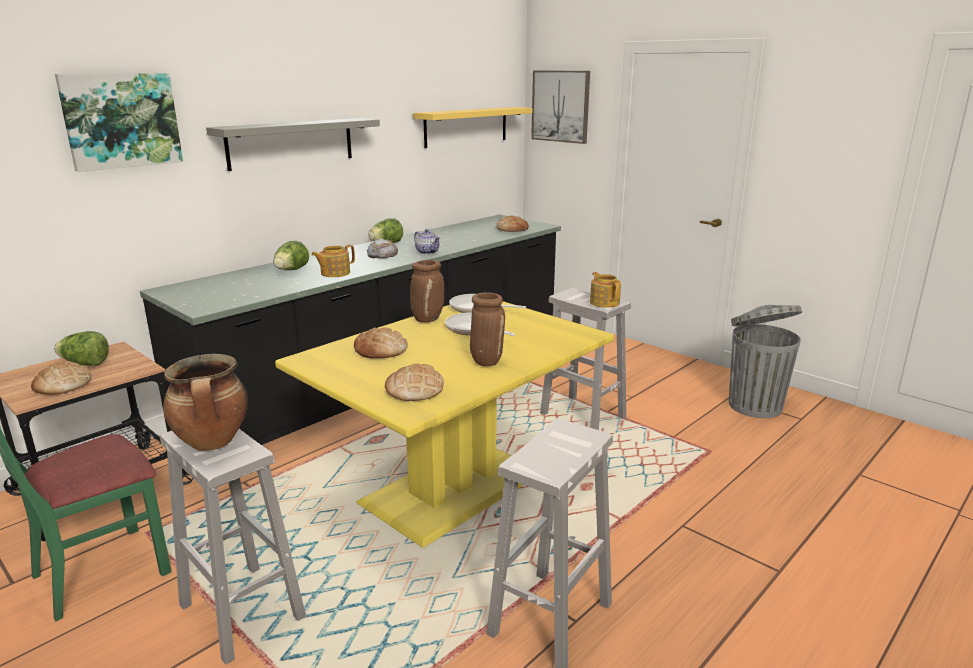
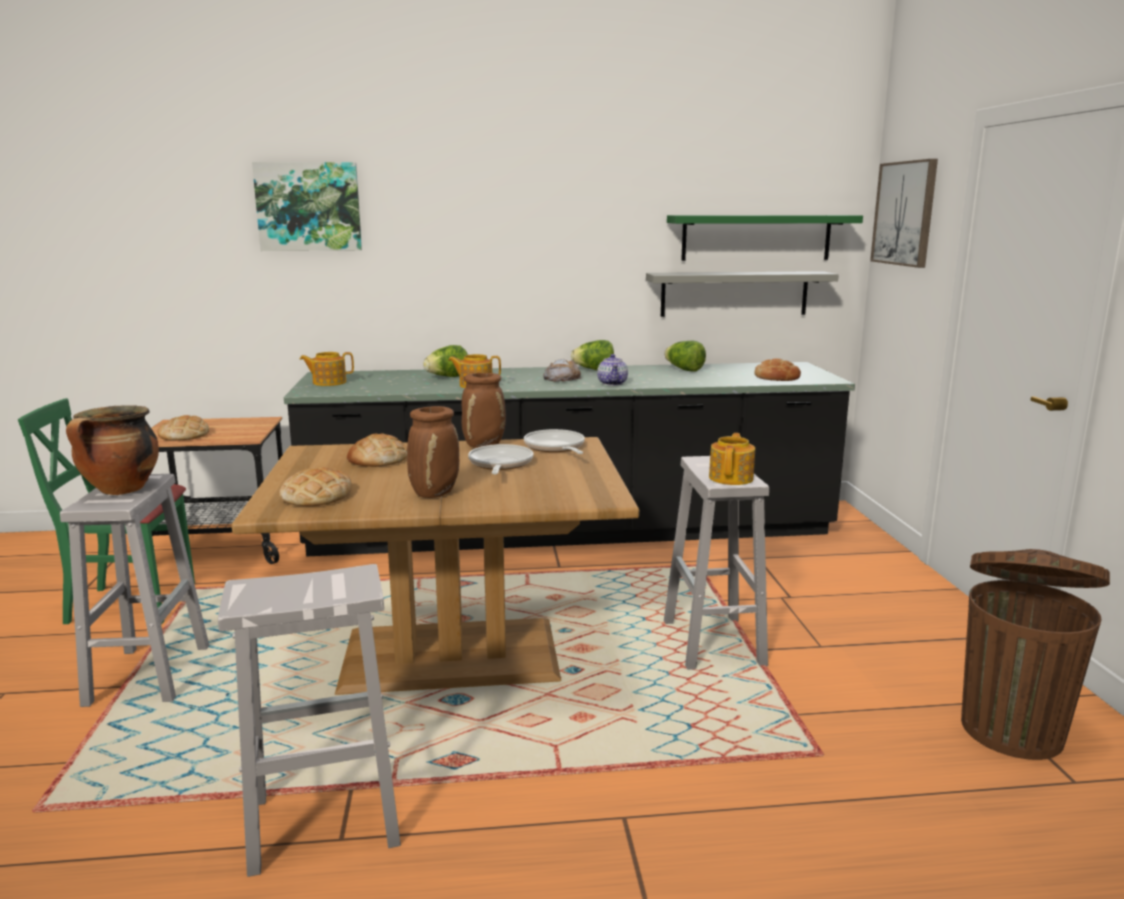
camera: 40 degrees right, 5 degrees down
lettuce [54,331,109,366] -> lettuce moved to [664,341,706,371]
grey shelf [206,118,380,171] -> grey shelf moved to [646,271,839,317]
yellow dining table [275,301,614,548] -> brown dining table [232,437,639,695]
yellow shelf [413,107,532,148] -> green shelf [667,215,863,261]
grey trash can [729,305,802,418] -> brown trash can [961,549,1110,760]
none -> teapot [299,352,354,386]

